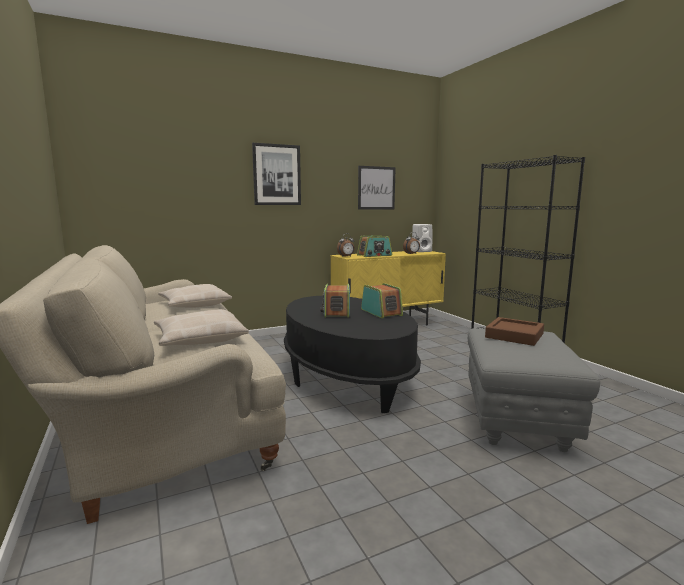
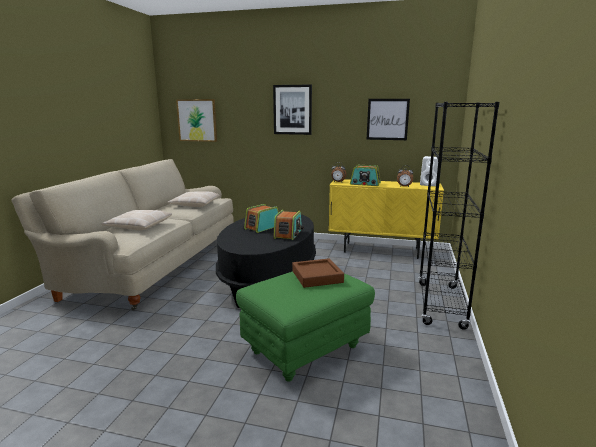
camera: 40 degrees right, 5 degrees up
grey ottoman [468,328,600,452] -> green ottoman [236,271,375,382]
none -> picture [176,99,217,142]

